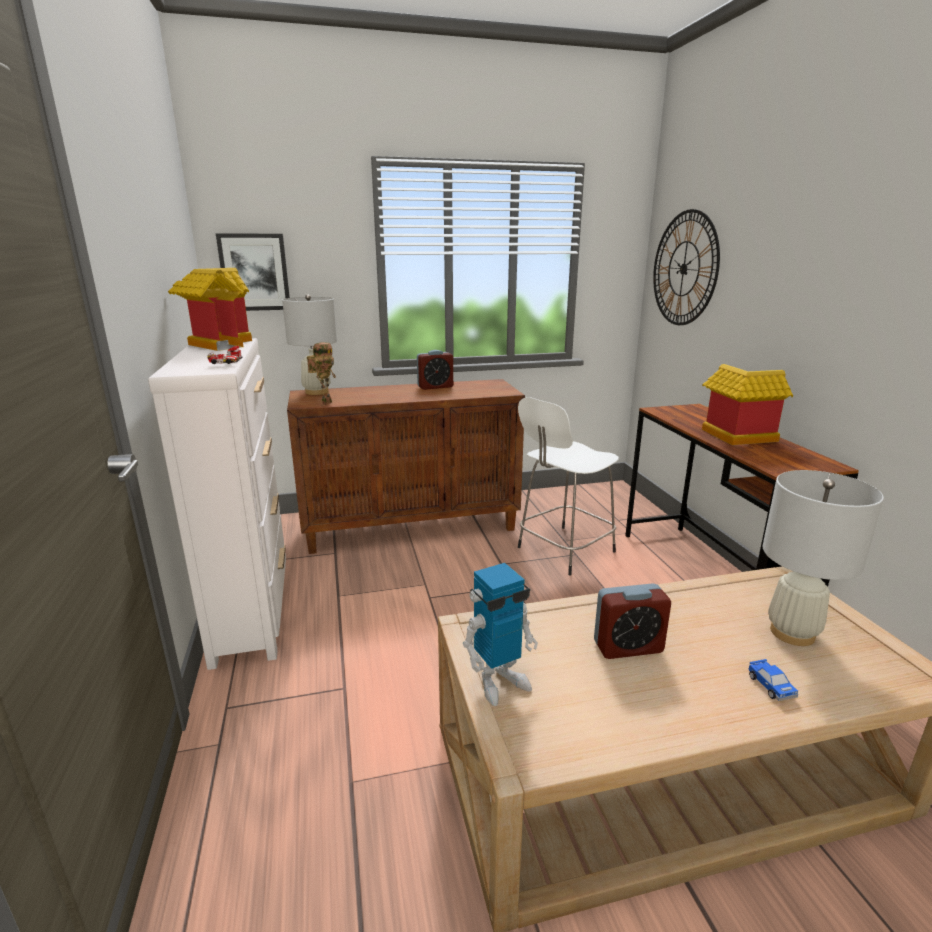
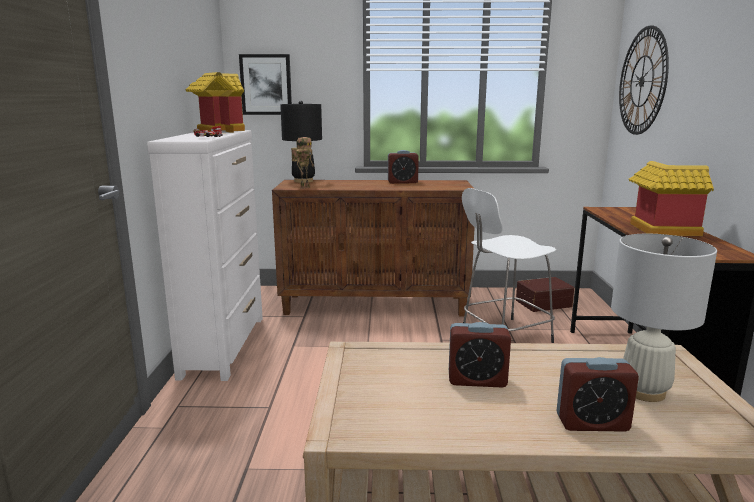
camera: 15 degrees right, 5 degrees down
white table lamp [282,294,337,395] -> black table lamp [280,101,322,183]
toy robot [463,563,538,706] -> none
toy car [749,659,798,701] -> alarm clock [556,357,639,431]
none -> brown storage box [516,277,574,312]

